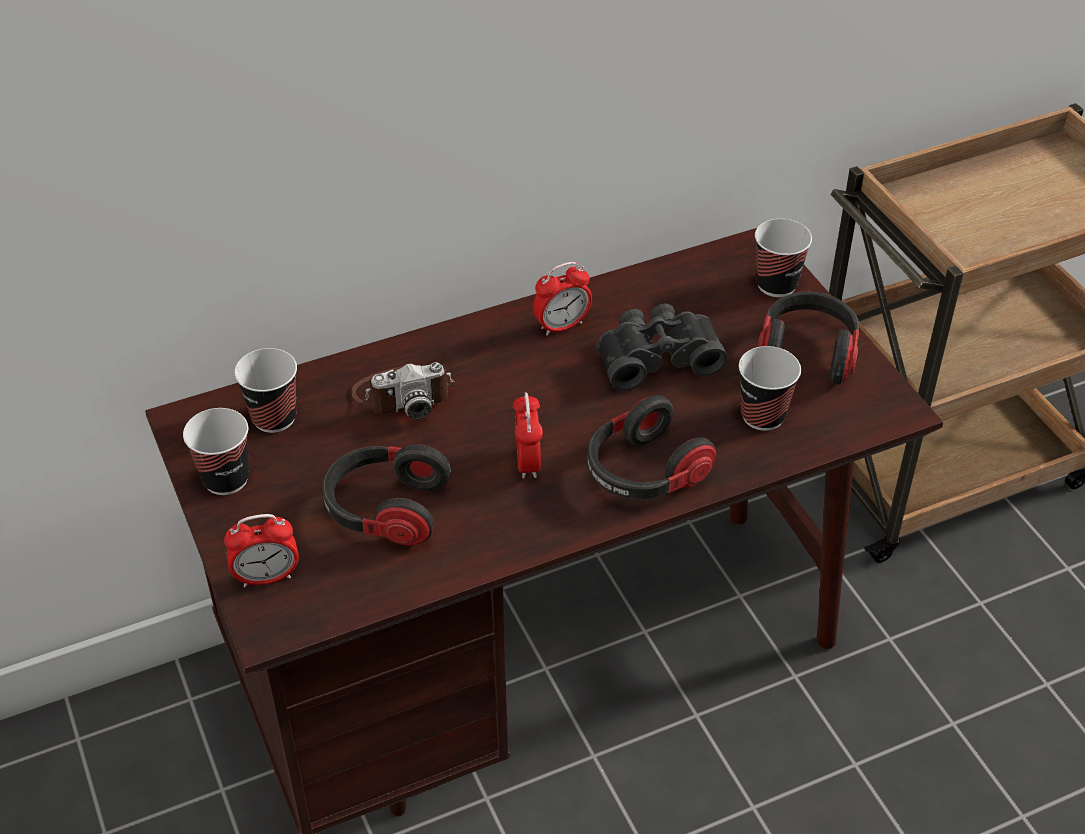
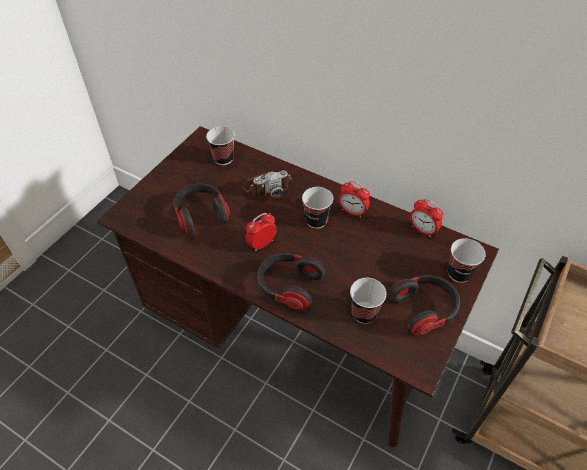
camera: 55 degrees right, 5 degrees up
cup [183,408,249,495] -> cup moved to [302,187,333,229]
alarm clock [224,514,299,587] -> alarm clock moved to [410,199,443,237]
camera [351,362,455,420] -> camera turned 60 degrees counterclockwise [242,170,292,198]
black binoculars [596,303,728,391] -> none

